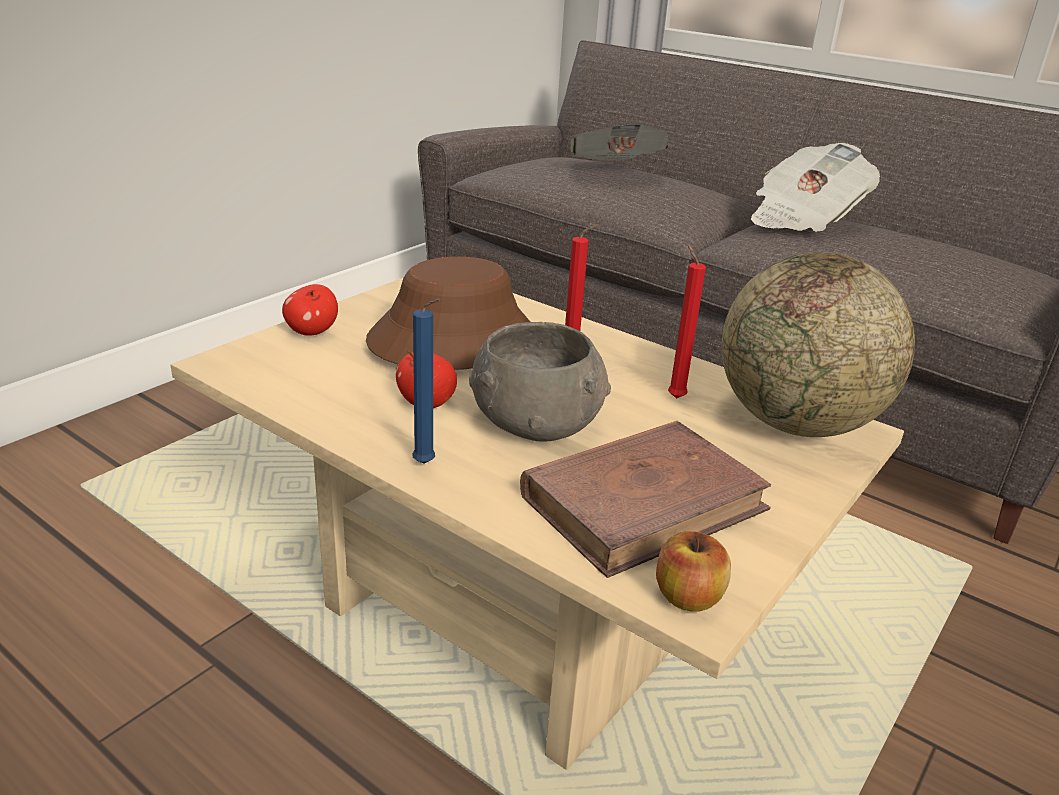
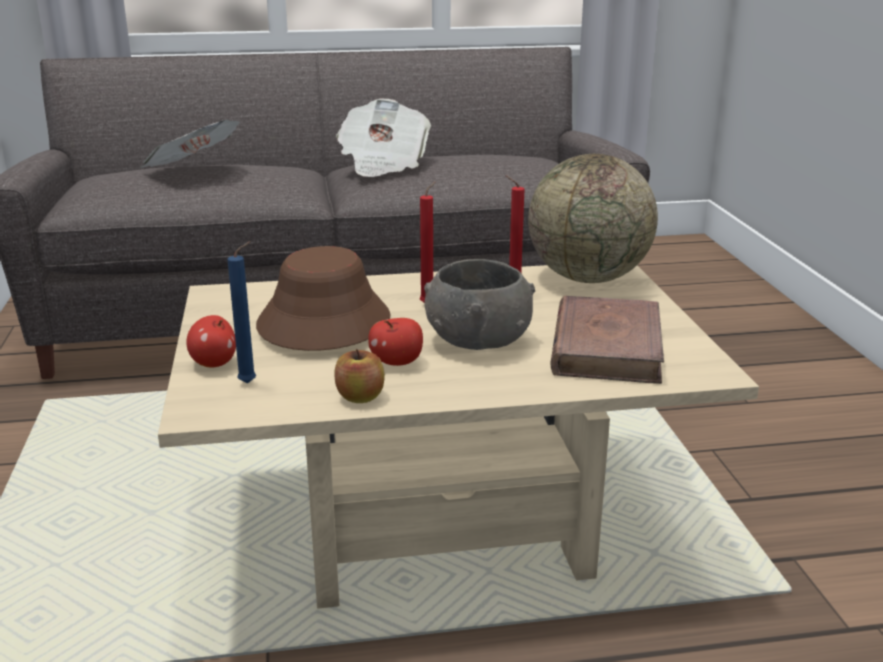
camera: 45 degrees left, 5 degrees down
blue candle [412,299,441,464] -> blue candle moved to [227,241,256,384]
apple [656,531,731,612] -> apple moved to [335,349,385,403]

